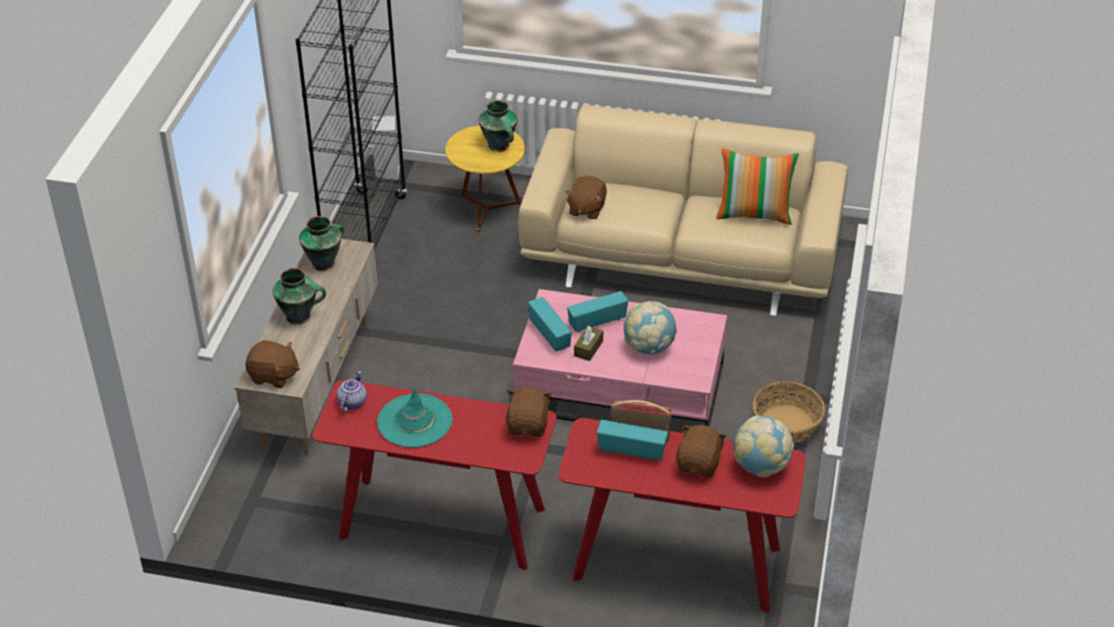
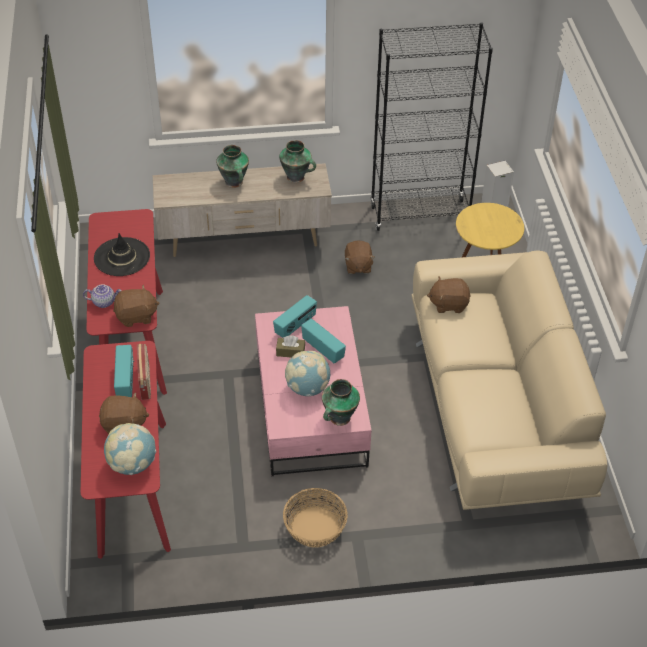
camera: 70 degrees right, 5 degrees up
brown plush toy [245,340,300,388] -> brown plush toy moved to [345,241,375,274]
teapot [337,371,367,412] -> teapot moved to [83,284,122,308]
turquoise hat [377,388,452,448] -> black hat [94,233,150,276]
vase [479,100,517,152] -> vase moved to [322,379,360,426]
pillow [716,148,799,225] -> none

